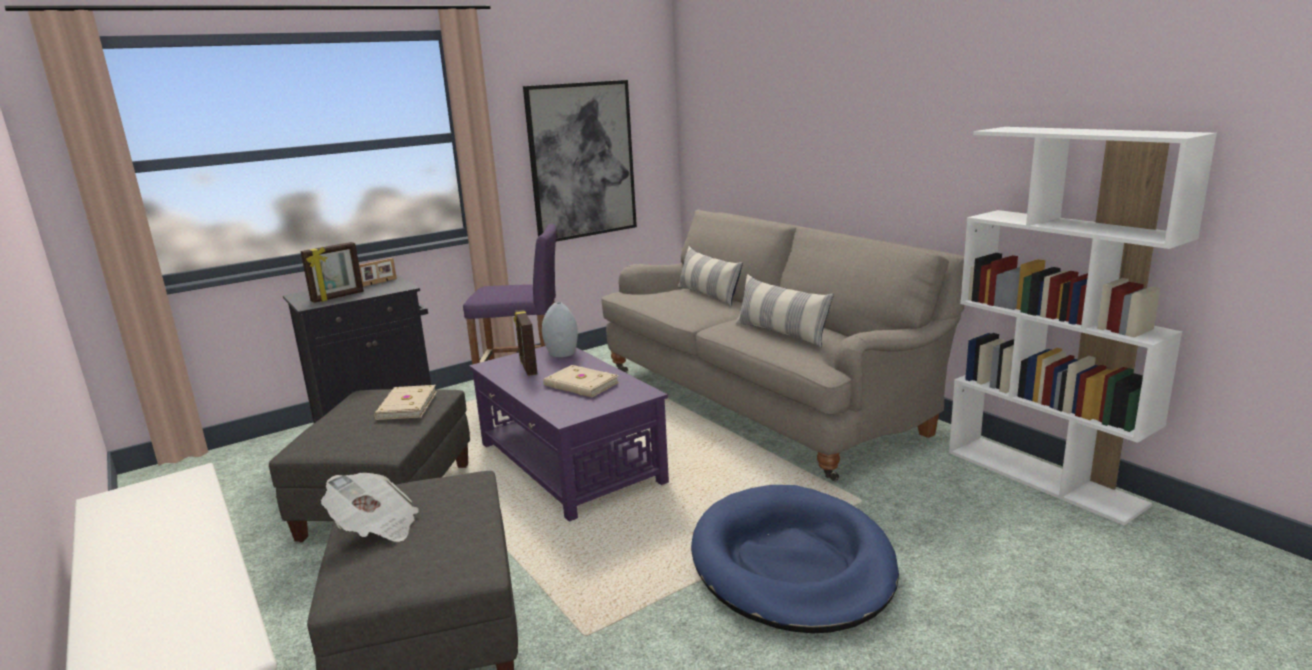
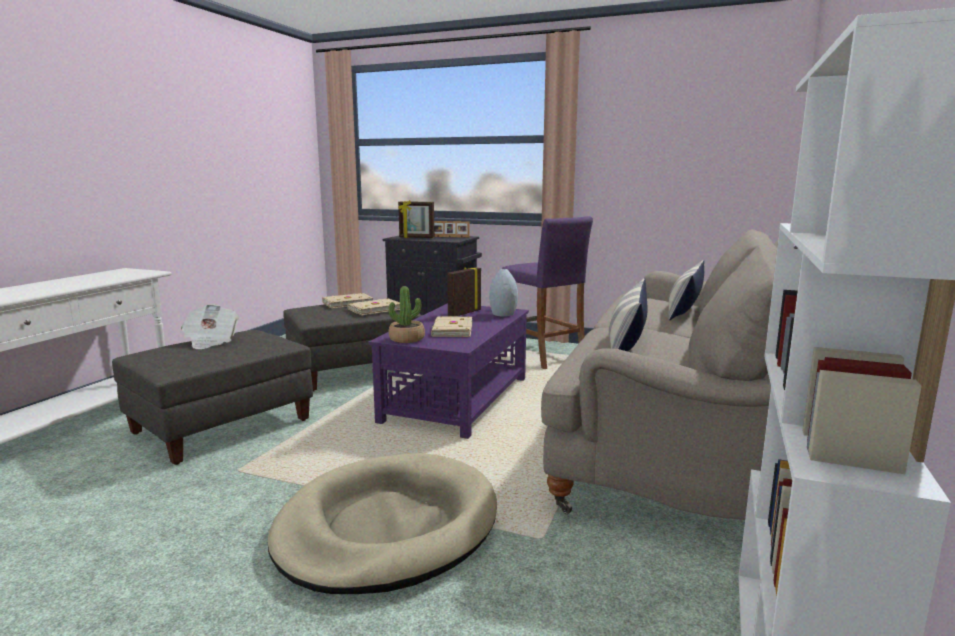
camera: 55 degrees right, 5 degrees down
picture [523,80,637,242] -> none
blue dog bed [691,485,899,634] -> beige dog bed [268,453,497,594]
none -> beige book [322,293,374,308]
none -> potted plant [388,286,425,343]

